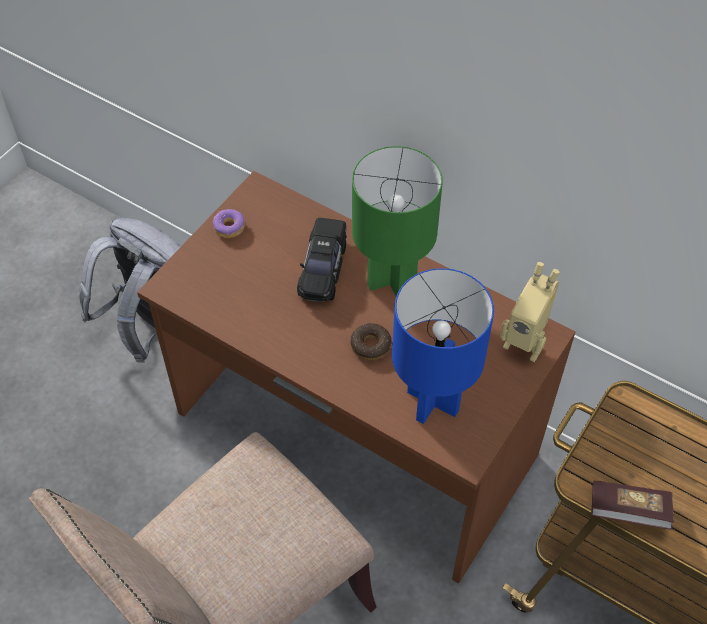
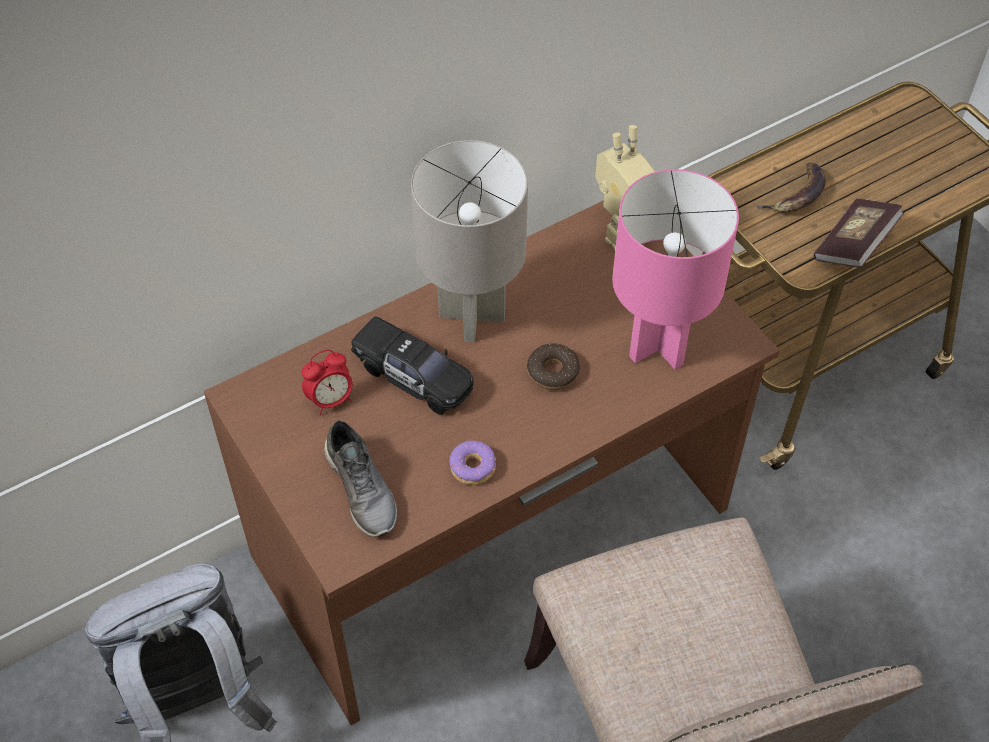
camera: 65 degrees left, 0 degrees up
donut [213,209,245,238] -> donut moved to [449,441,496,485]
green table lamp [352,146,443,296] -> grey table lamp [411,140,528,342]
blue table lamp [392,268,494,424] -> pink table lamp [612,169,739,369]
none -> alarm clock [302,350,353,415]
none -> grey shoe [324,420,397,537]
none -> banana [756,163,826,213]

